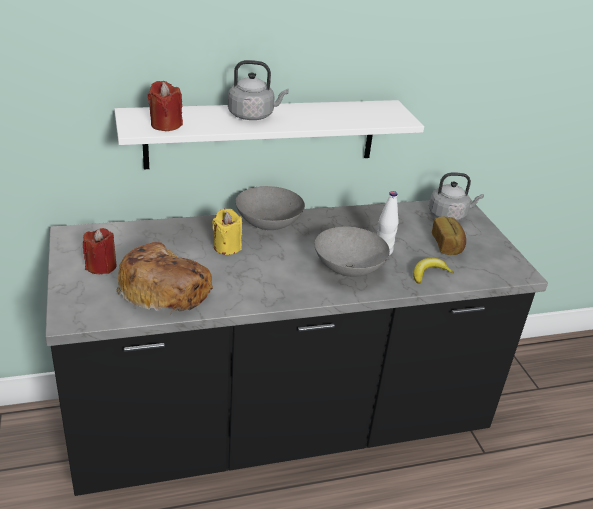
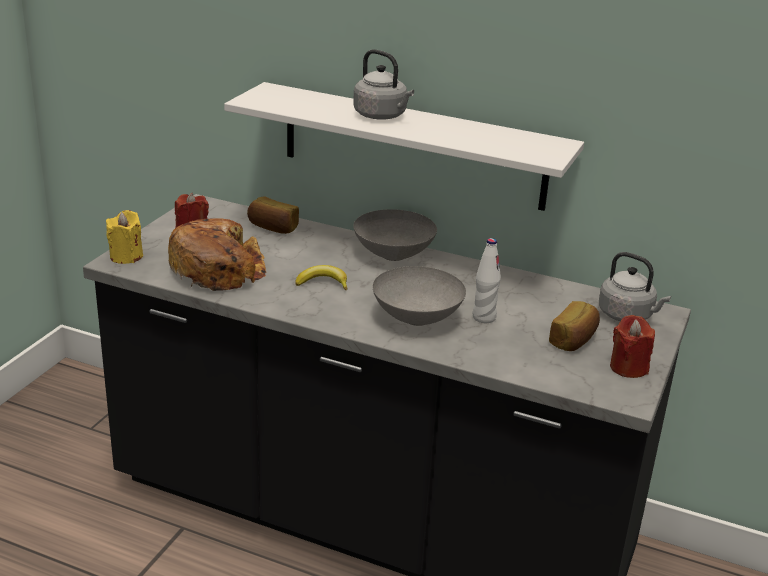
camera: 40 degrees right, 5 degrees down
red candle [148,81,183,131] -> red candle moved to [610,315,655,378]
yellow candle [212,209,242,255] -> yellow candle moved to [106,210,143,264]
banana [413,258,454,284] -> banana moved to [295,265,347,290]
none -> bread [247,196,299,234]

